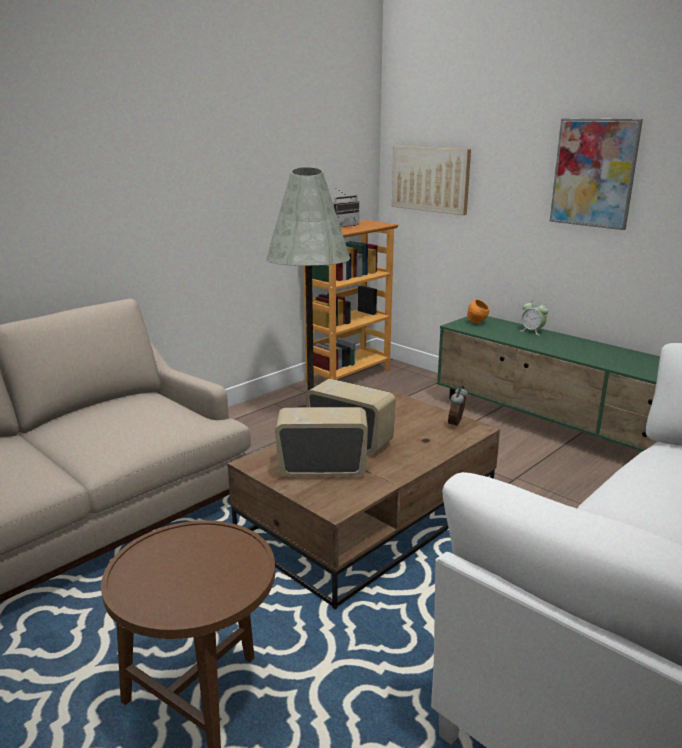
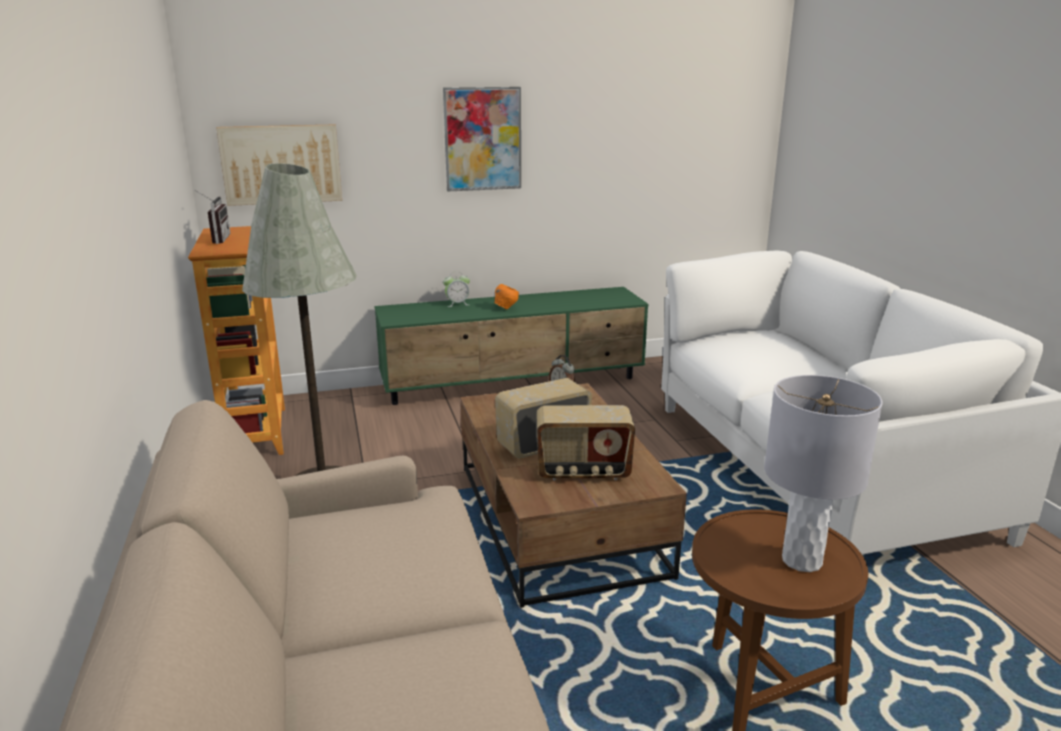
camera: 60 degrees left, 0 degrees up
radio [275,407,368,476] -> radio turned 120 degrees counterclockwise [537,405,635,481]
orange bowl [467,300,489,324] -> orange bowl moved to [495,284,519,309]
none -> grey table lamp [764,375,883,572]

